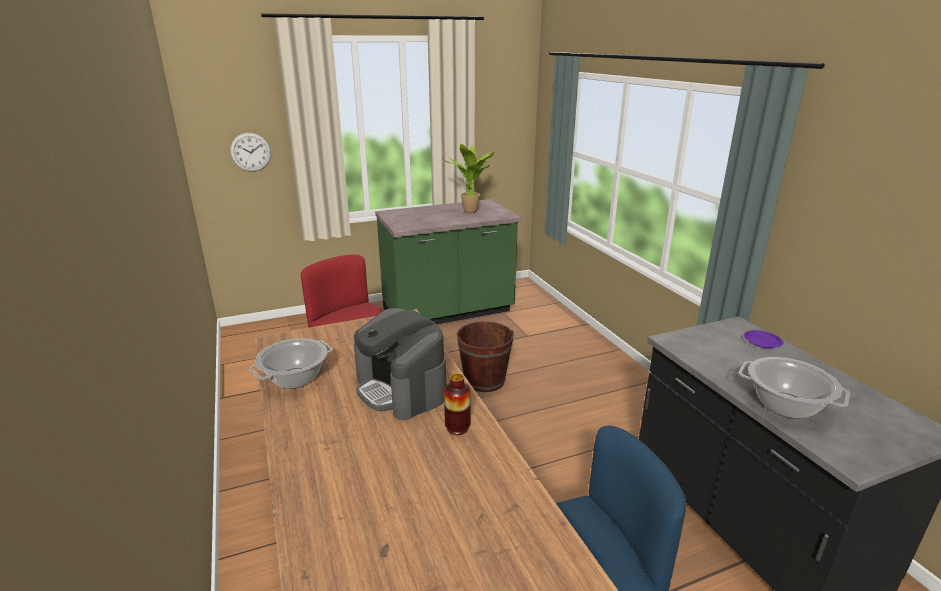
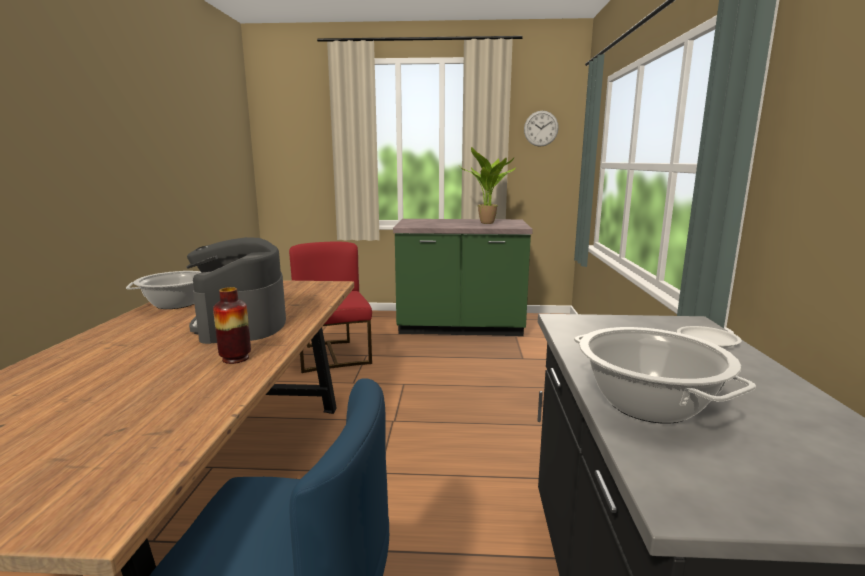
camera: 25 degrees right, 10 degrees down
wall clock [230,133,271,172] -> wall clock moved to [524,111,559,147]
brown bucket [457,321,514,392] -> none
purple plate [744,330,783,348] -> white plate [677,326,742,348]

